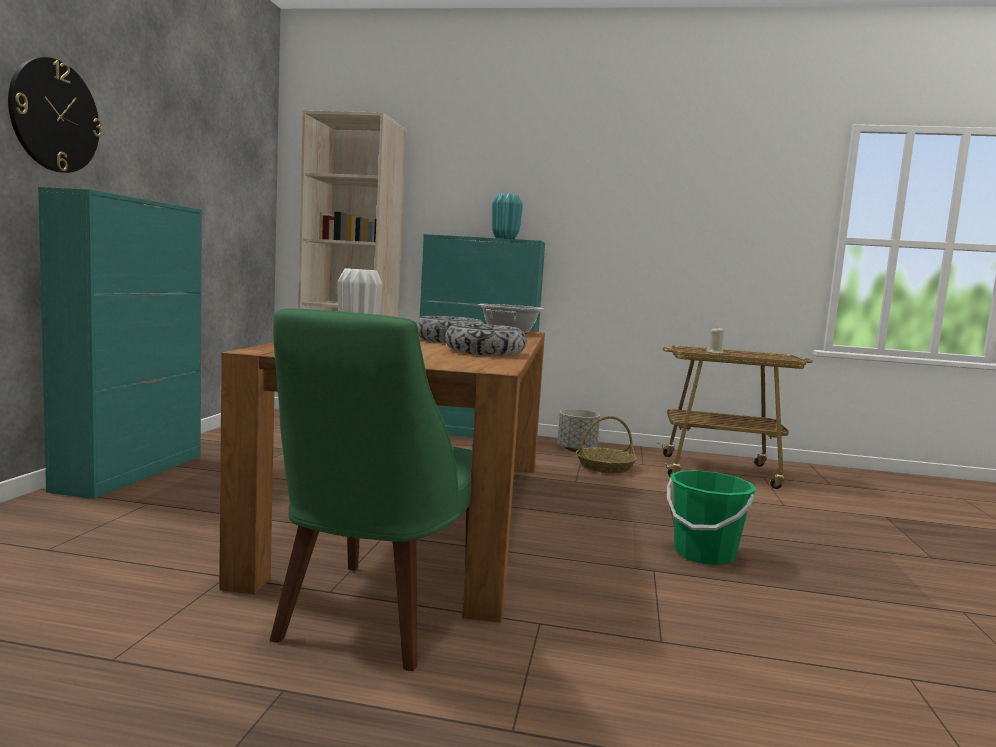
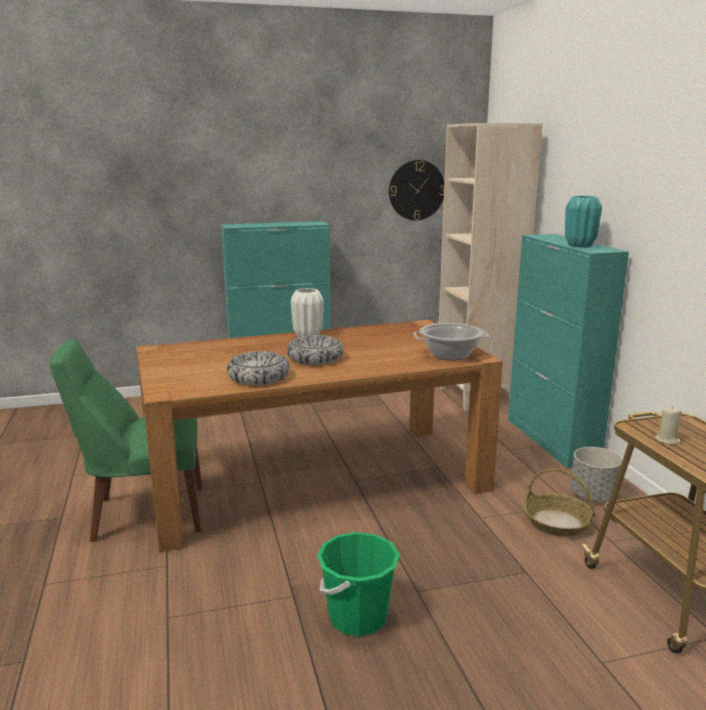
camera: 65 degrees right, 10 degrees up
wall clock [8,57,102,173] -> wall clock moved to [389,160,444,221]

